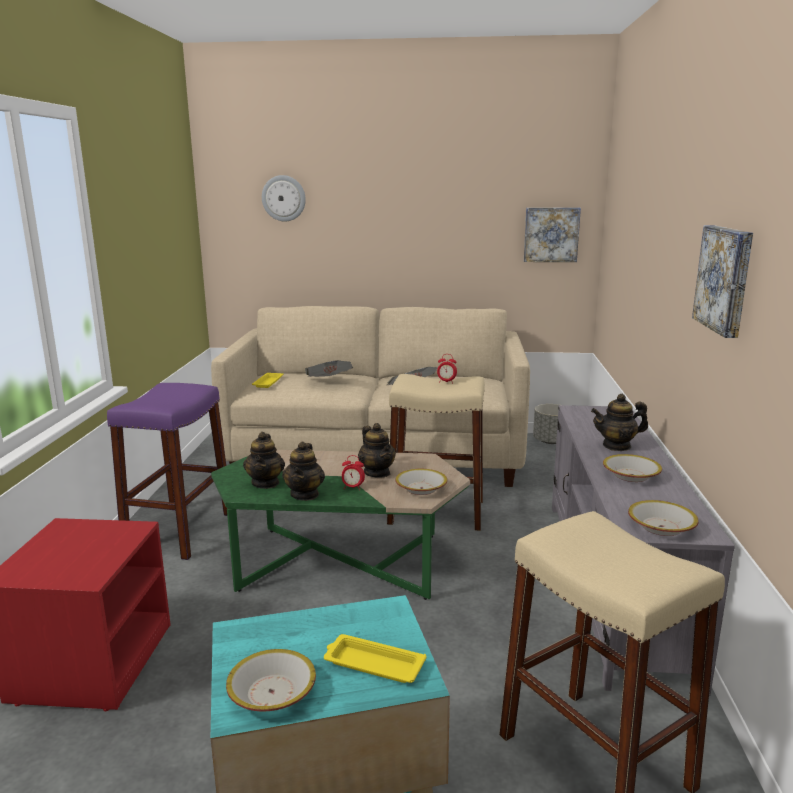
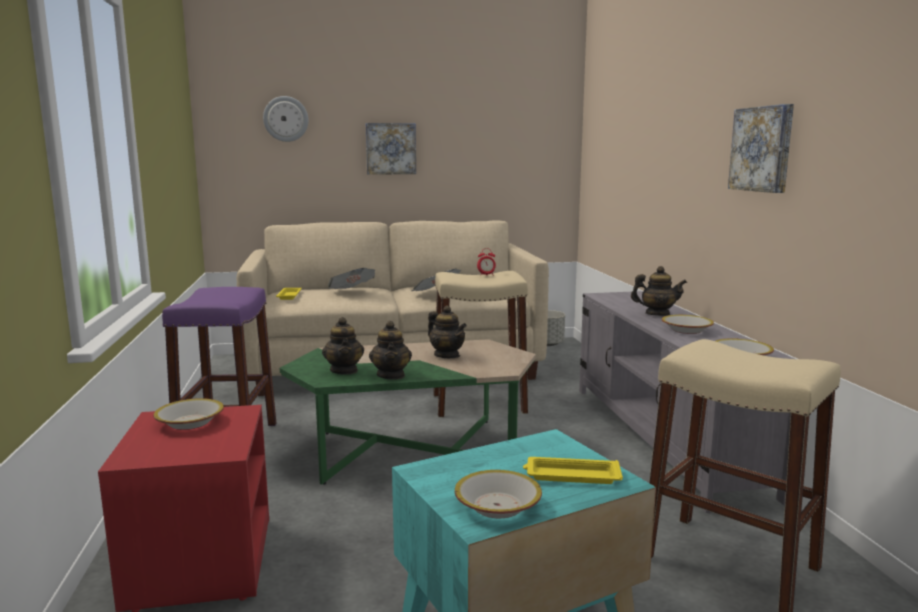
camera: 15 degrees left, 5 degrees down
alarm clock [342,455,365,490] -> none
bowl [395,469,447,495] -> bowl moved to [153,398,224,430]
picture [524,208,581,262] -> picture moved to [366,123,416,175]
teapot [591,394,648,451] -> teapot turned 150 degrees counterclockwise [631,266,687,316]

